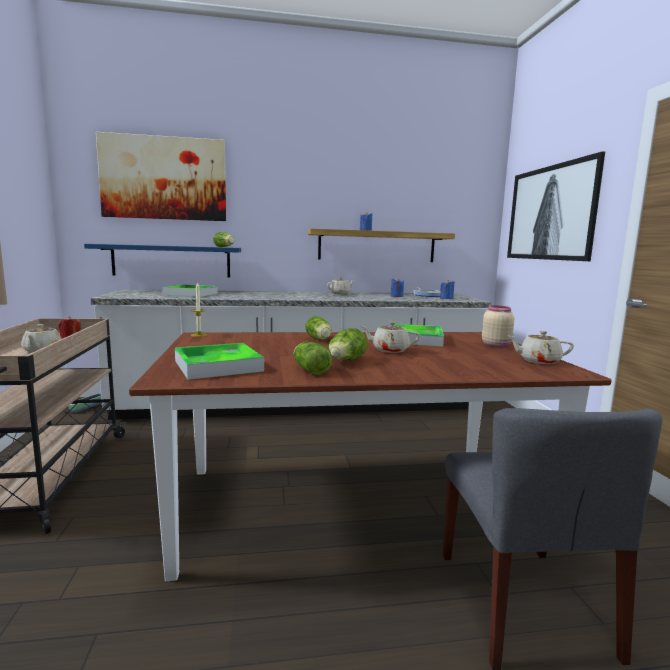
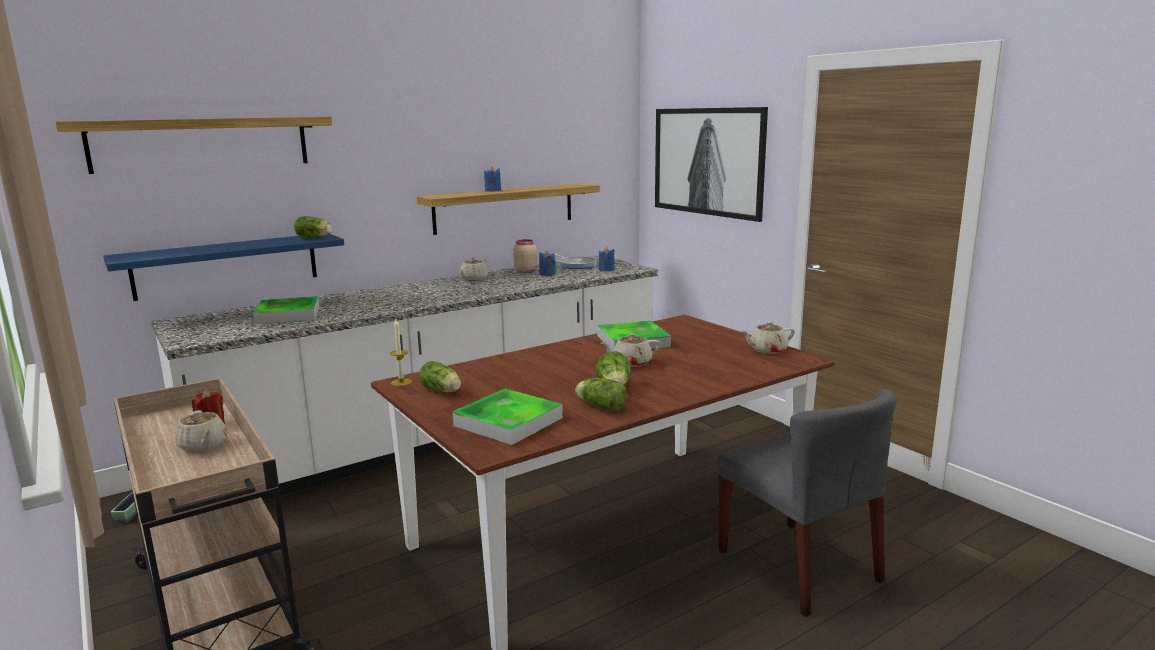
camera: 25 degrees left, 5 degrees up
picture [96,132,226,221] -> shelf [55,117,332,174]
lettuce [305,316,332,340] -> lettuce moved to [419,361,461,393]
beige jar [482,306,514,348] -> beige jar moved to [513,239,537,273]

